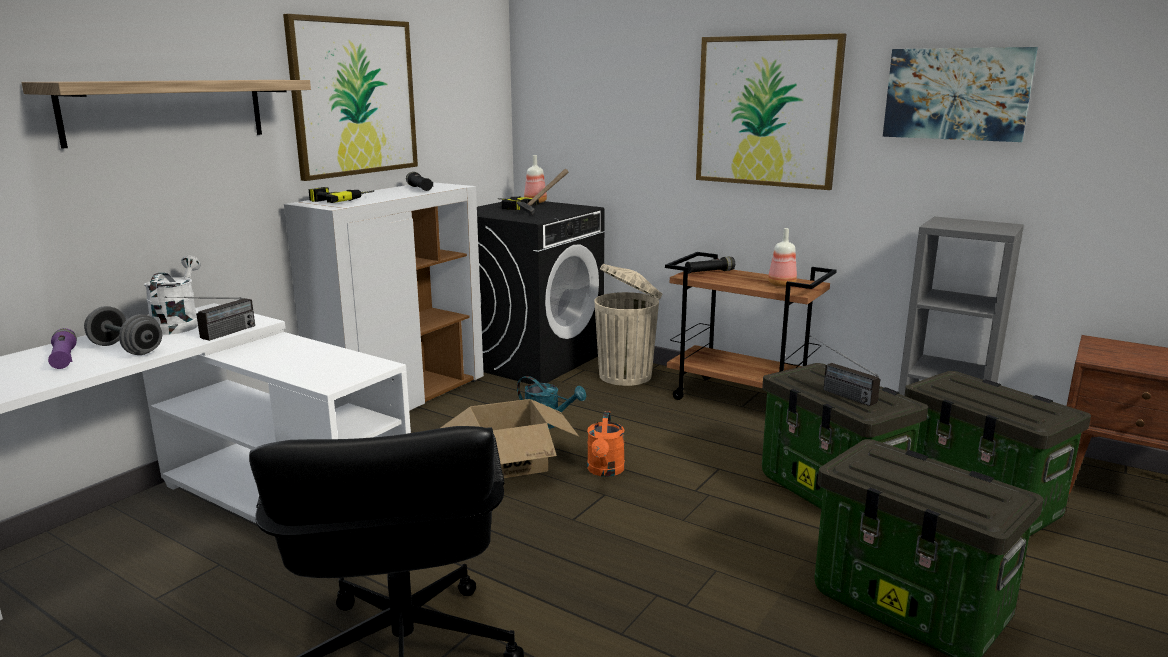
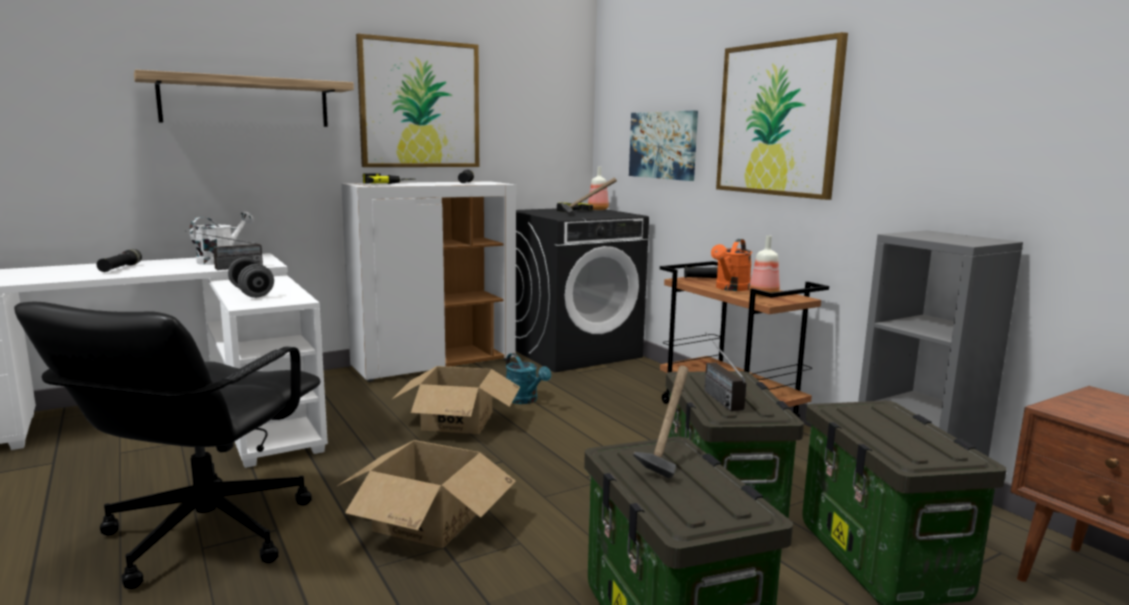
camera: 25 degrees right, 5 degrees down
purple flashlight [48,328,77,369] -> black flashlight [97,249,142,272]
grey dumbbell [84,306,162,355] -> grey dumbbell moved to [228,257,274,298]
orange watering can [587,411,625,477] -> orange watering can moved to [711,239,752,291]
beige trash can [594,264,662,386] -> none
picture [883,47,1038,142] -> picture moved to [629,111,698,181]
none -> cardboard box [338,440,516,548]
none -> hammer [633,366,689,479]

